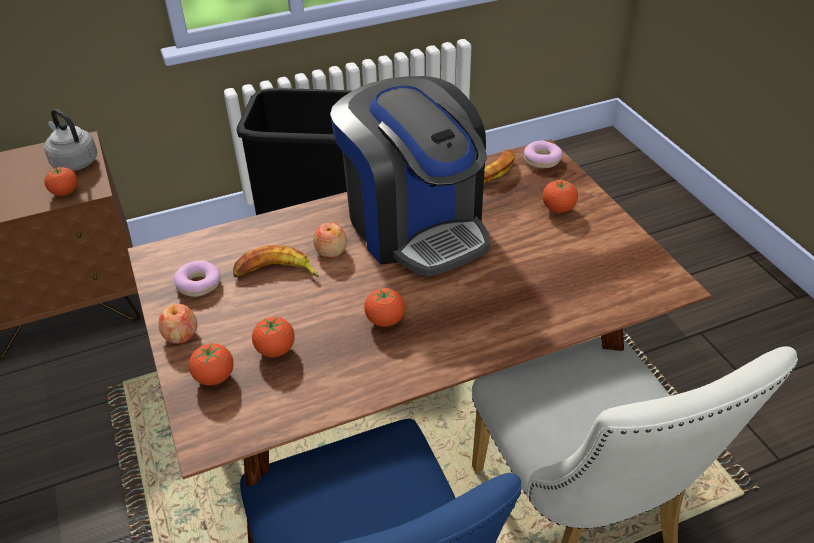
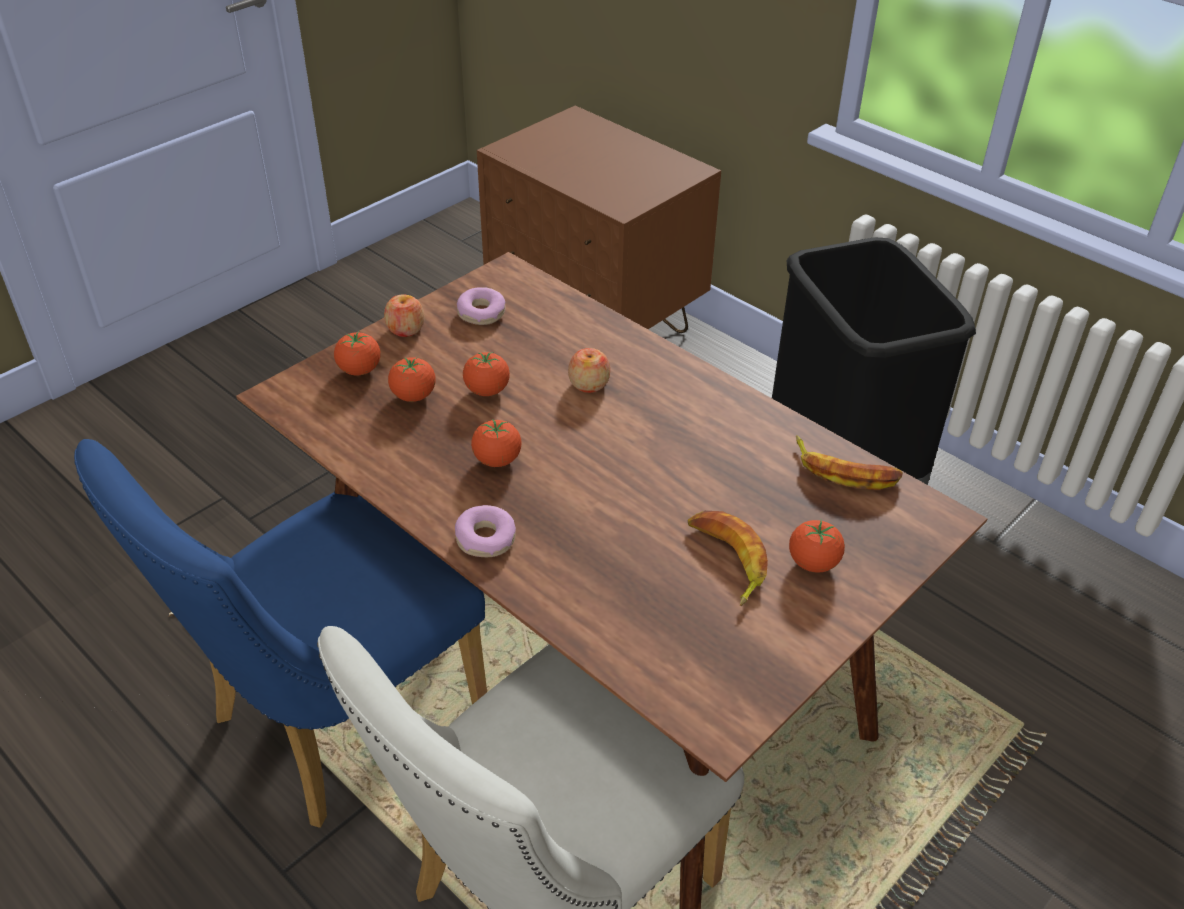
camera: 65 degrees right, 0 degrees up
grey kettle [44,109,98,171] -> none
tomato [44,167,78,196] -> tomato moved to [463,352,510,396]
banana [233,245,319,277] -> banana moved to [688,511,768,606]
coffee machine [330,76,490,276] -> none
donut [524,141,563,168] -> donut moved to [455,505,516,557]

